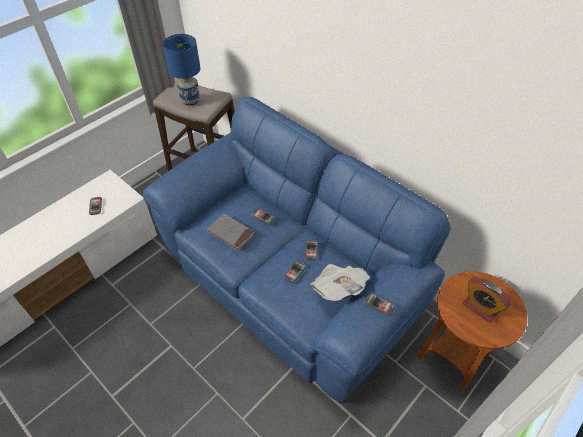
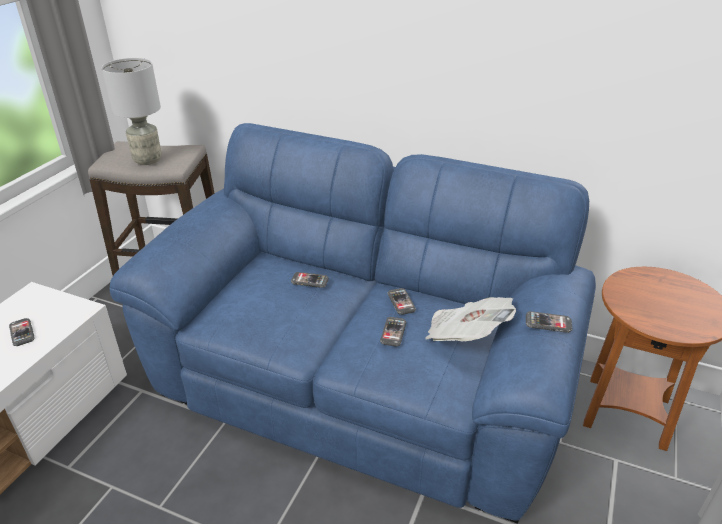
camera: 20 degrees left, 15 degrees down
blue table lamp [163,34,200,106] -> grey table lamp [102,58,162,165]
grey book [207,213,255,251] -> none
alarm clock [462,277,512,323] -> none

